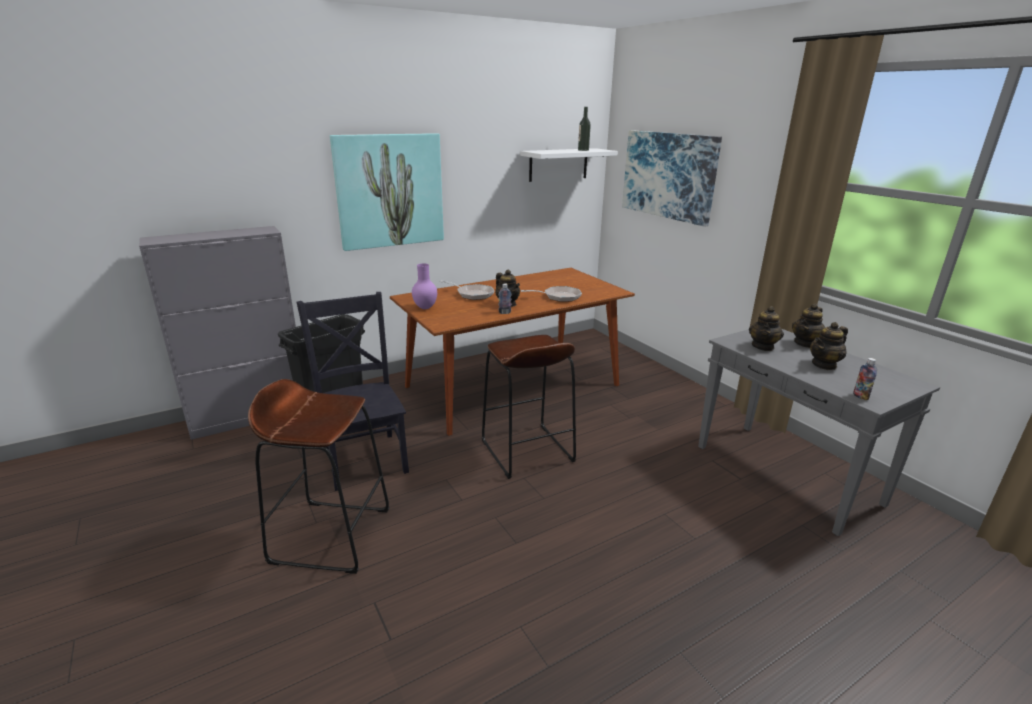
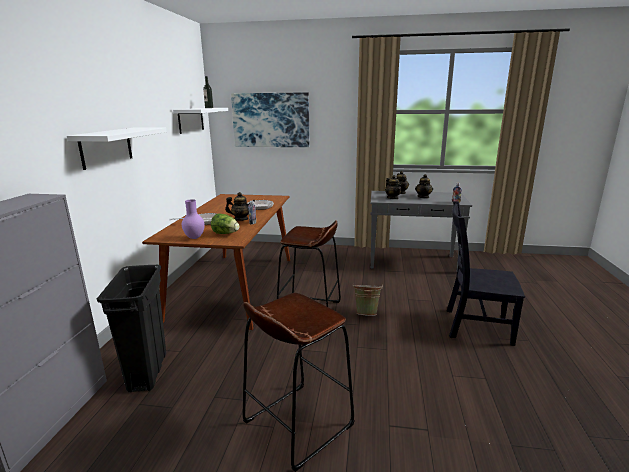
camera: 50 degrees left, 5 degrees down
black chair [297,292,409,491] -> black chair moved to [446,201,525,346]
picture [330,133,444,251] -> white shelf [67,128,167,170]
none -> lettuce [211,213,240,234]
none -> green bucket [353,284,383,316]

